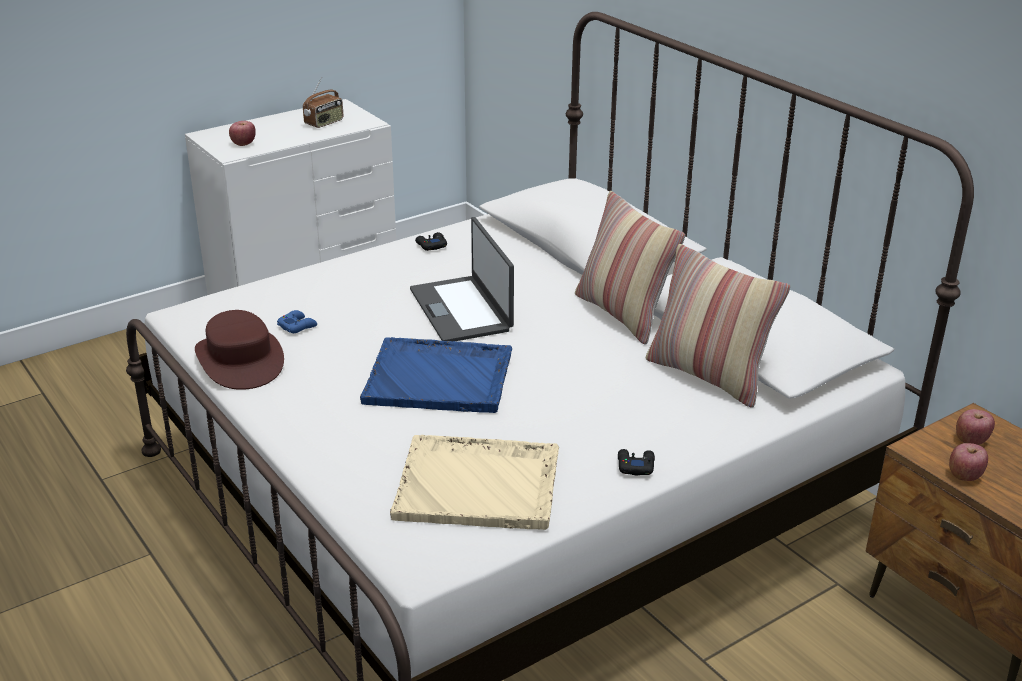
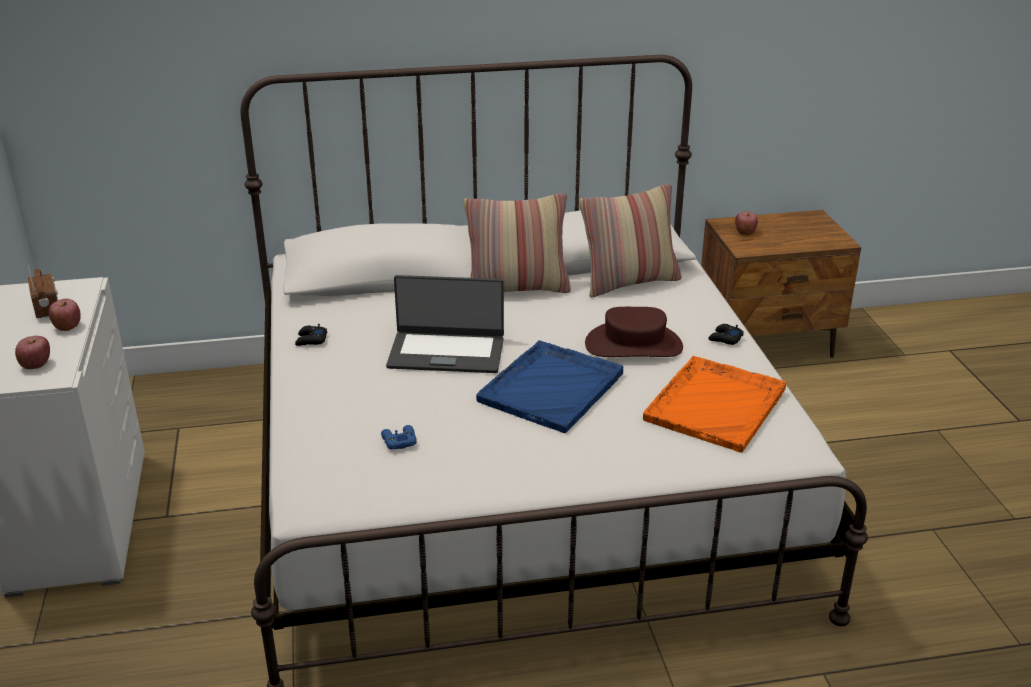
camera: 65 degrees left, 0 degrees up
brown hat [195,310,284,390] -> brown hat moved to [585,306,683,357]
beige tray [390,435,559,530] -> orange tray [643,356,786,452]
apple [949,443,988,481] -> apple moved to [48,299,81,331]

